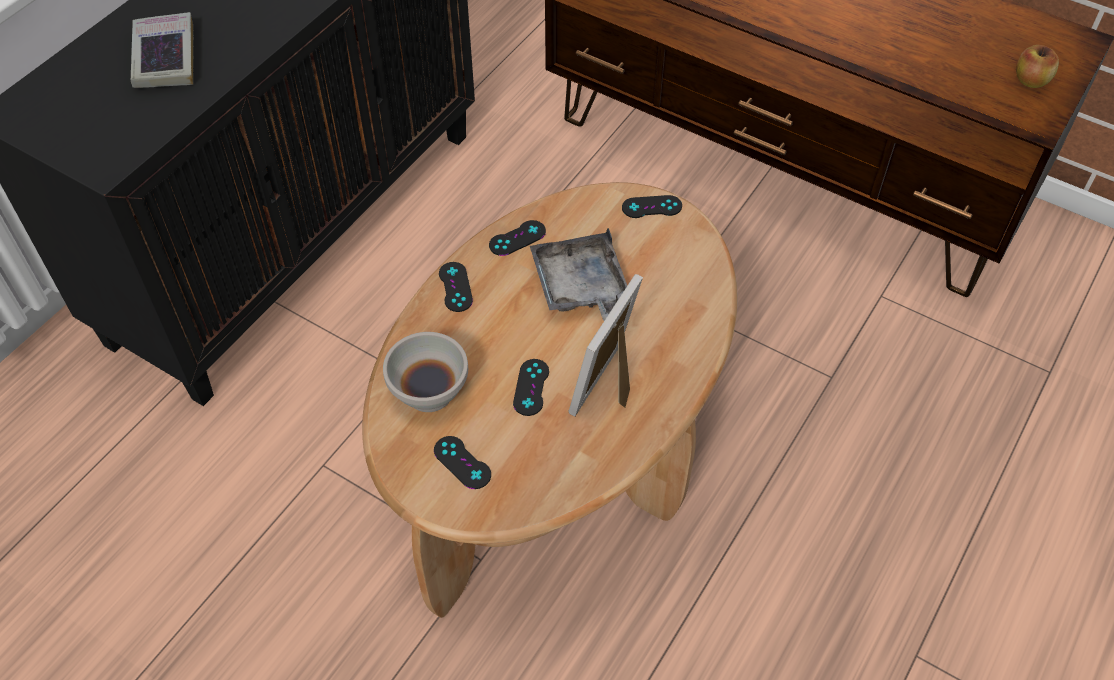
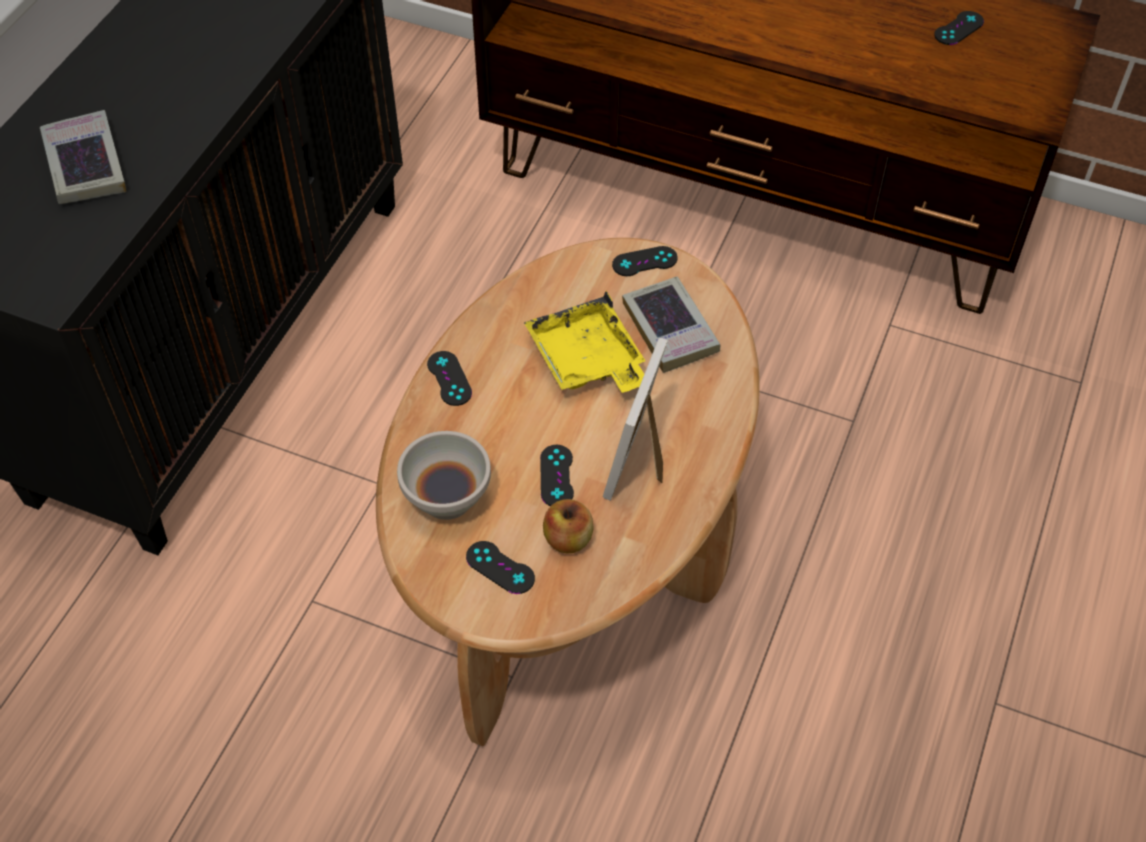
camera: 10 degrees left, 0 degrees up
black game controller [489,220,546,256] -> black game controller moved to [934,11,984,45]
grey tray [530,228,627,321] -> yellow tray [524,291,645,393]
apple [1016,45,1059,88] -> apple moved to [543,499,594,553]
none -> book [622,276,720,373]

